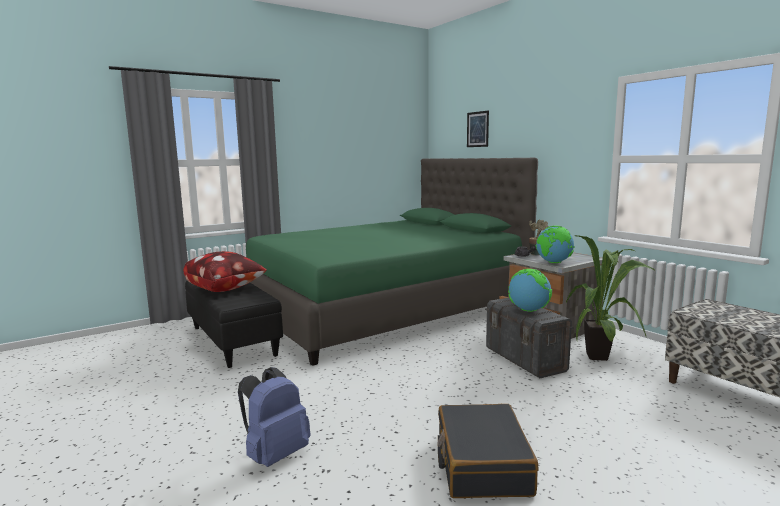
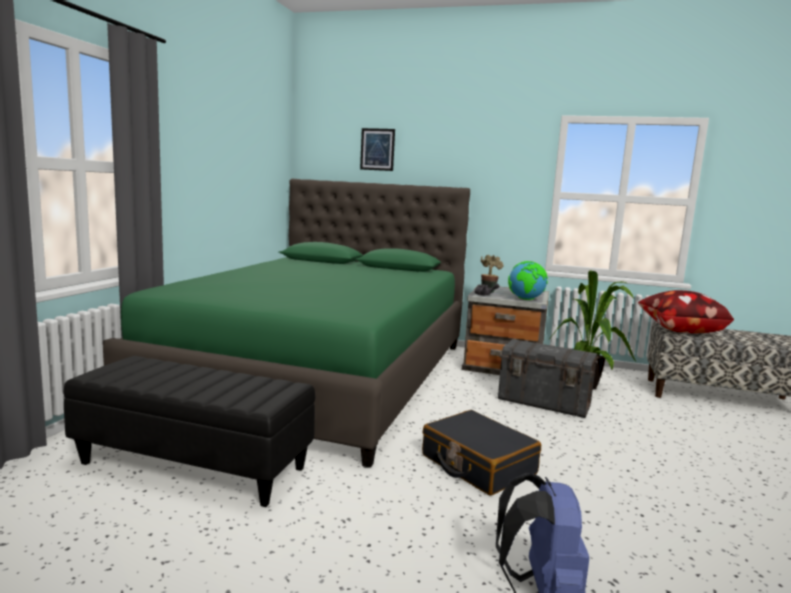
camera: 40 degrees left, 0 degrees up
pillow [183,251,267,292] -> pillow moved to [638,290,734,333]
black suitcase [437,404,538,498] -> black suitcase moved to [422,410,541,495]
globe [508,269,552,312] -> none

